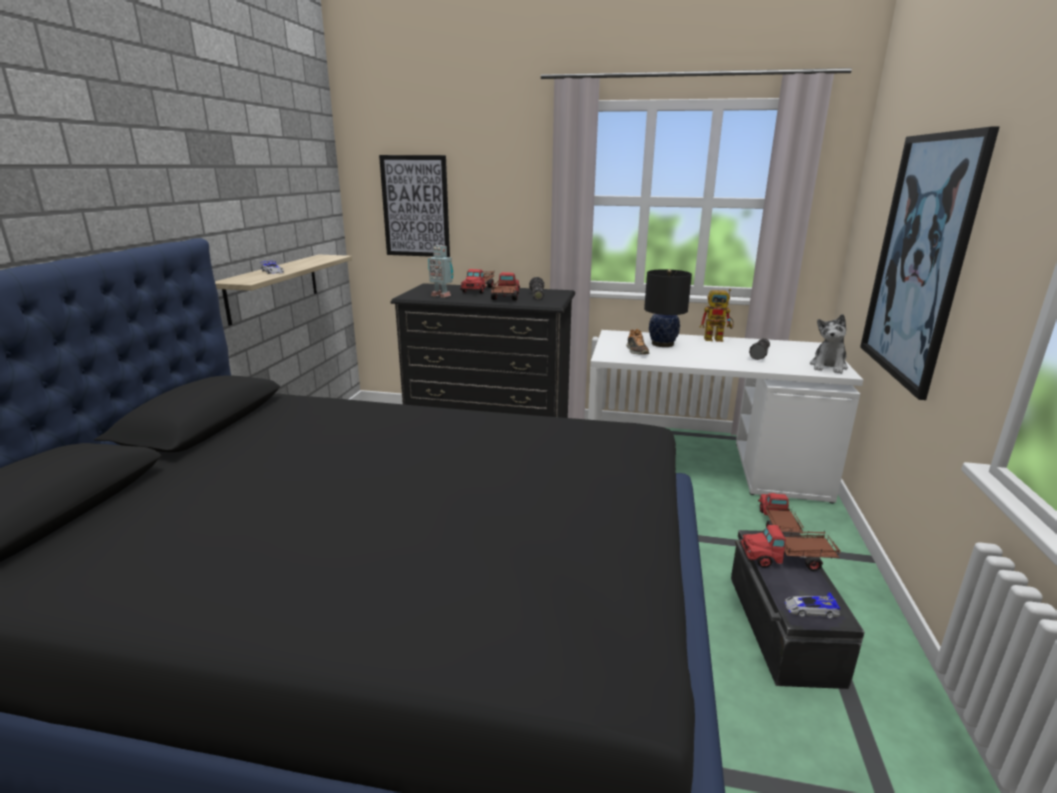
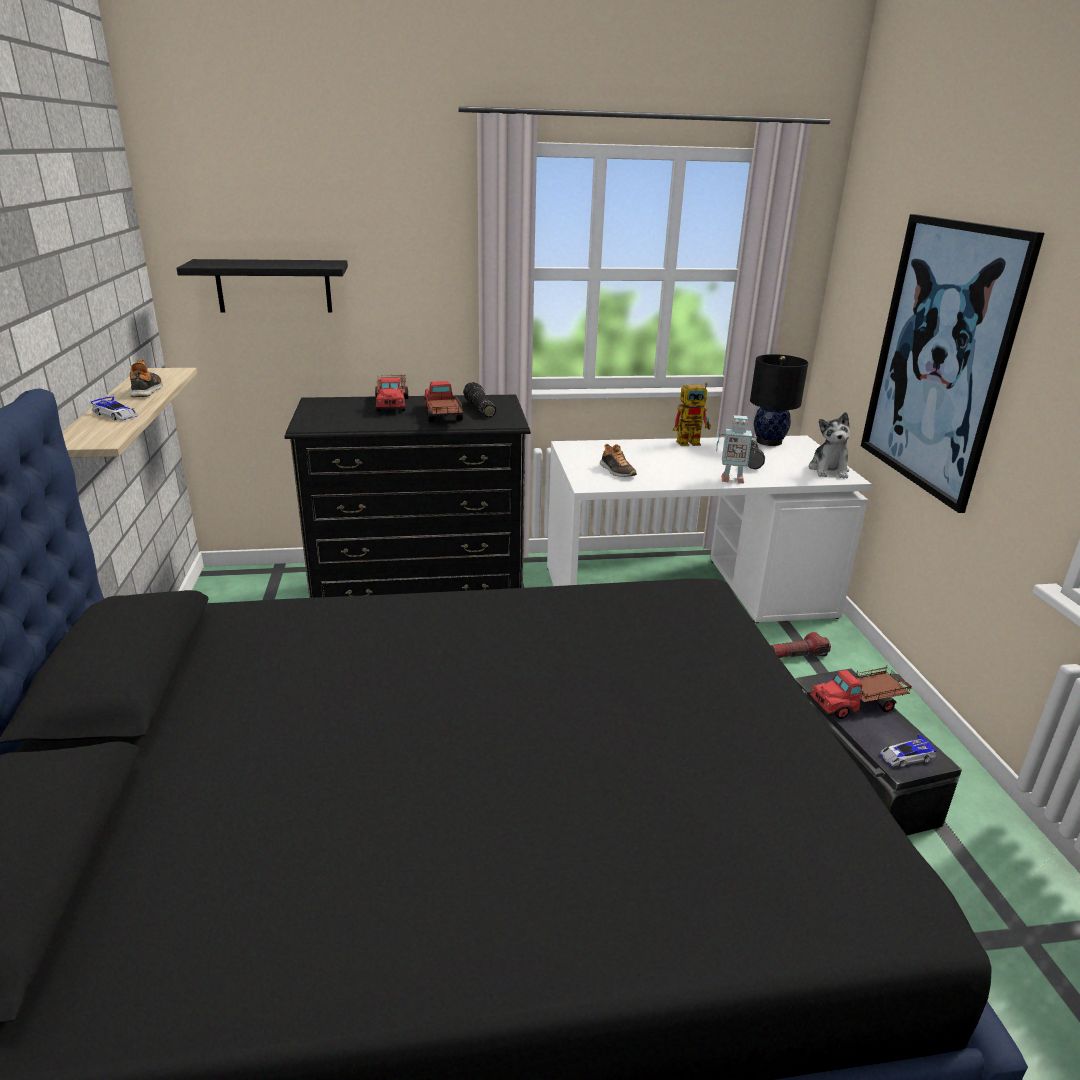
camera: 20 degrees left, 5 degrees up
picture [379,155,450,257] -> black shelf [176,259,348,313]
toy robot [428,245,453,298] -> toy robot moved to [716,415,756,484]
black table lamp [644,269,692,347] -> black table lamp moved to [750,354,808,446]
toy truck [758,493,804,533] -> flashlight [770,632,831,658]
none -> shoe [130,359,163,397]

